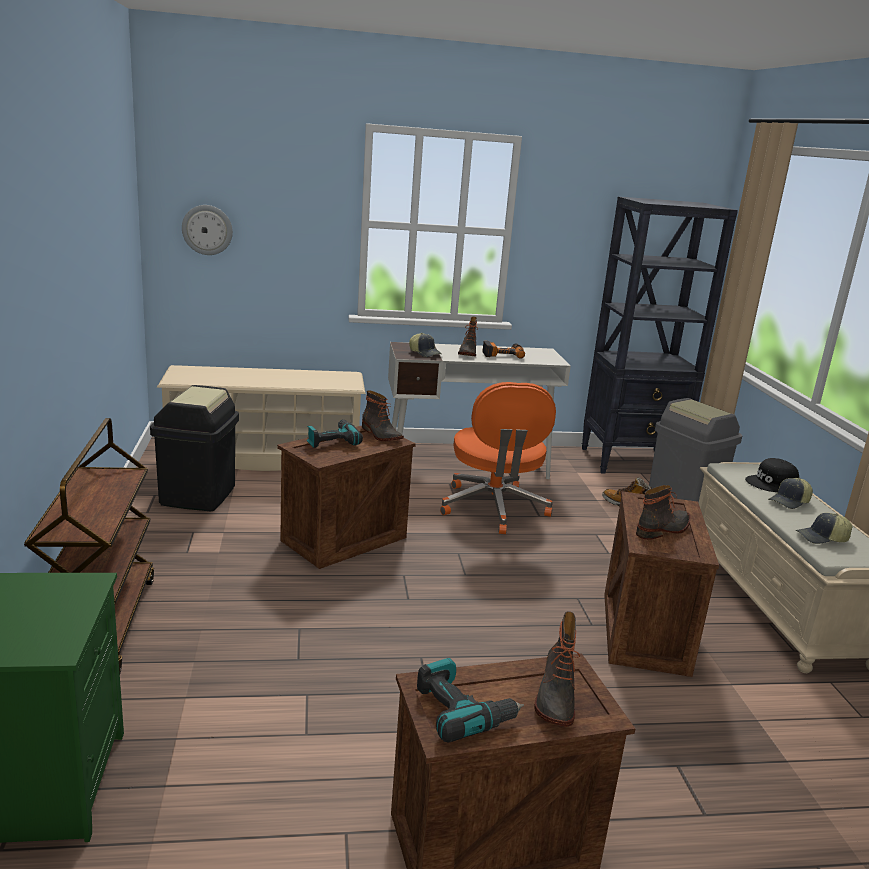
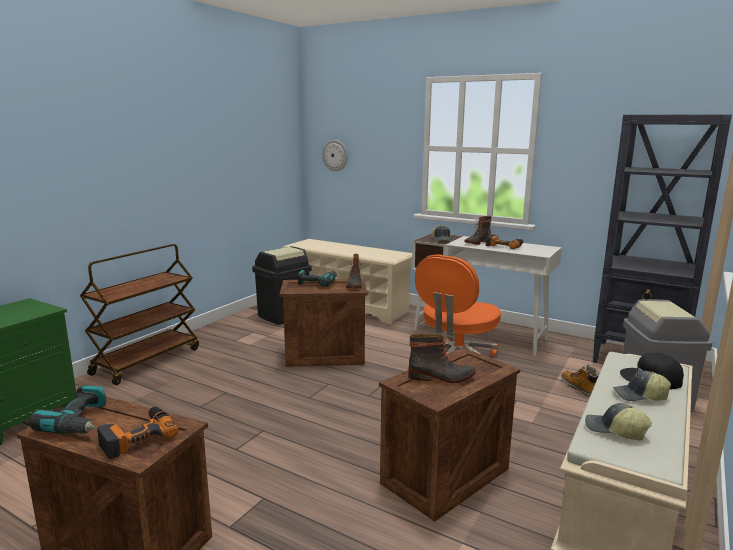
camera: 40 degrees right, 5 degrees down
boot [534,612,580,727] -> power drill [97,407,178,459]

